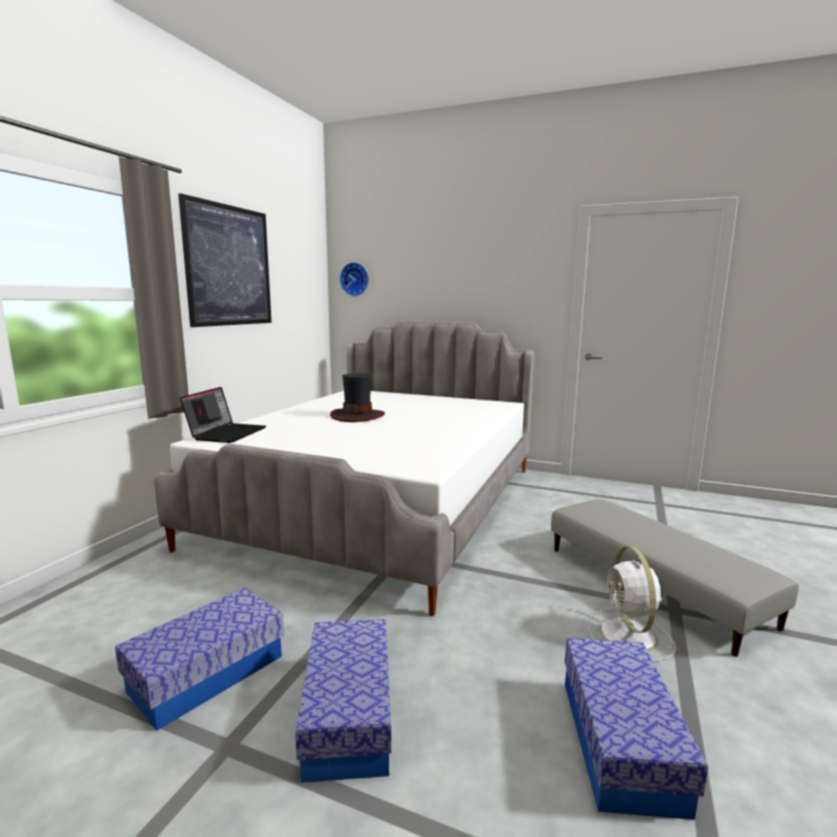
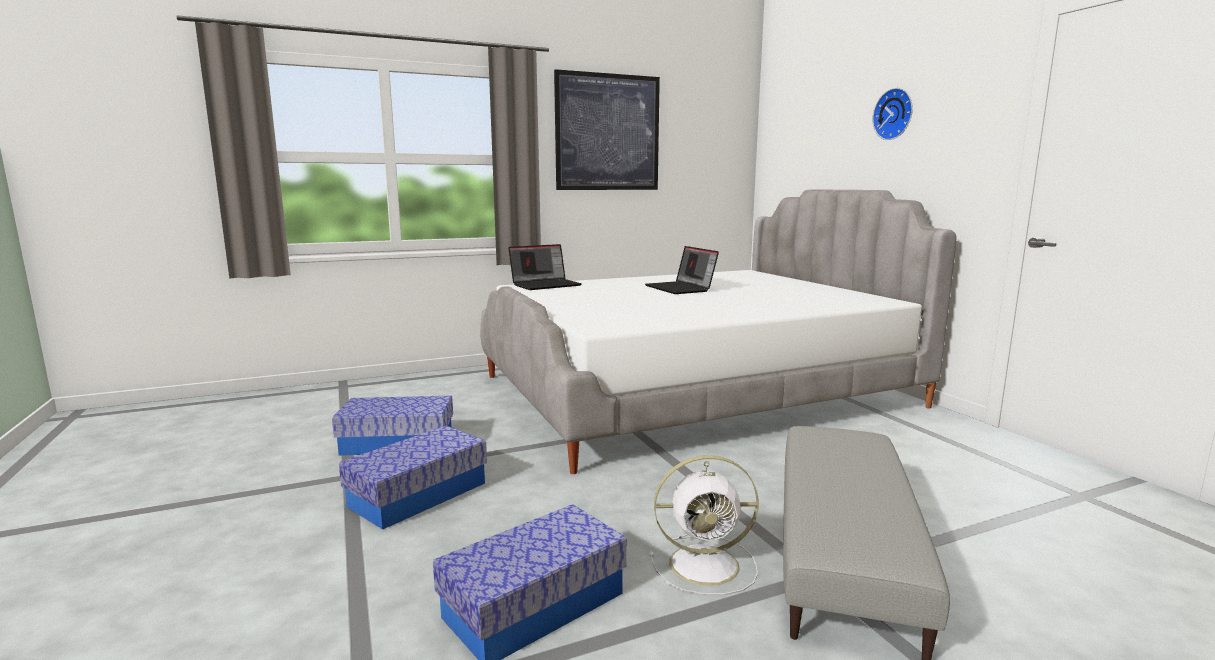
camera: 45 degrees right, 0 degrees up
hat [330,373,385,422] -> laptop [645,246,719,294]
wall clock [340,262,369,296] -> wall clock moved to [872,88,913,140]
white fan [588,546,676,662] -> white fan turned 135 degrees counterclockwise [649,455,759,595]

